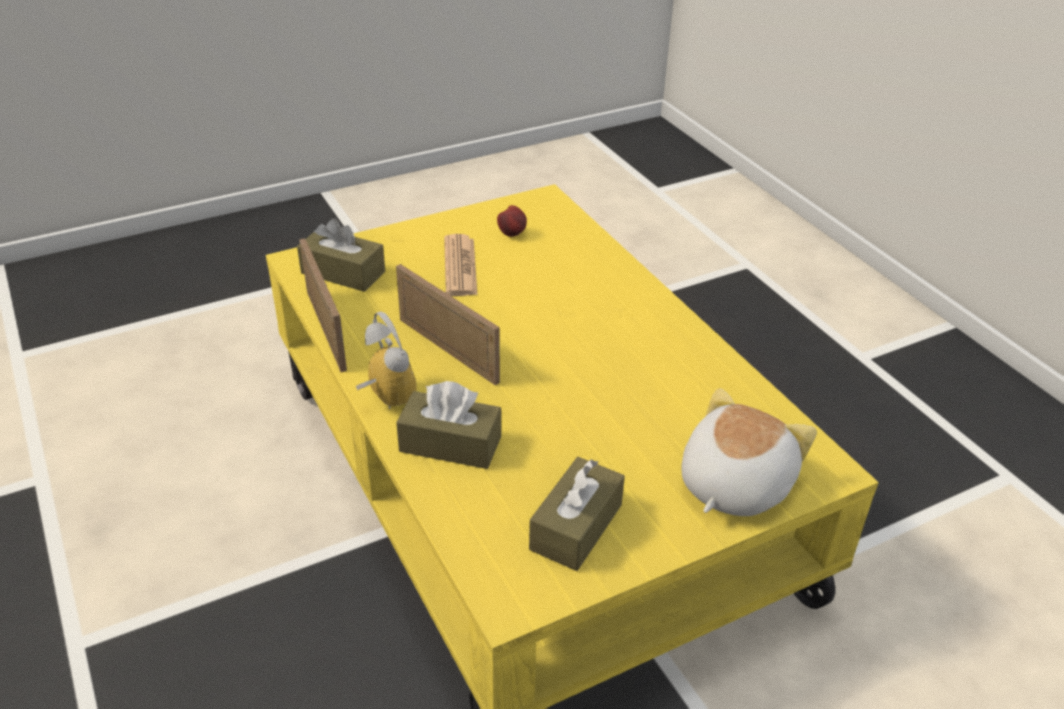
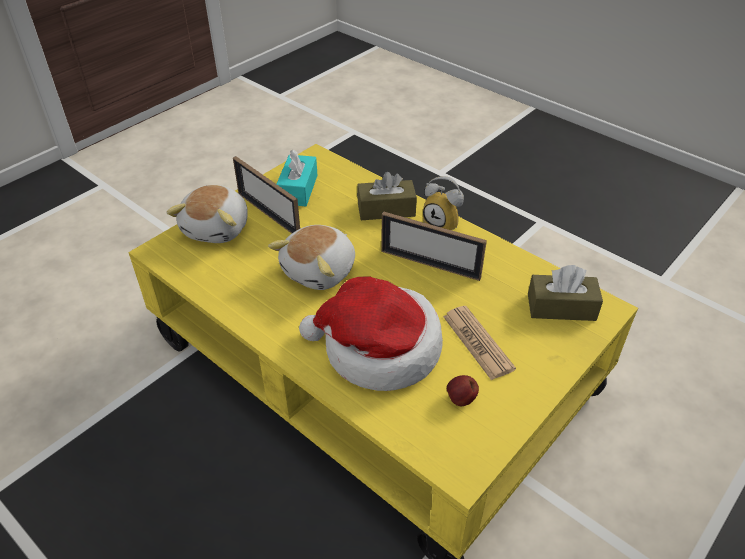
camera: 160 degrees right, 5 degrees up
picture frame [299,238,347,372] -> picture frame moved to [233,156,300,234]
brown tissue box [529,457,625,571] -> turquoise tissue box [277,150,318,206]
none -> plush toy [268,225,355,290]
none -> hat [299,277,443,391]

